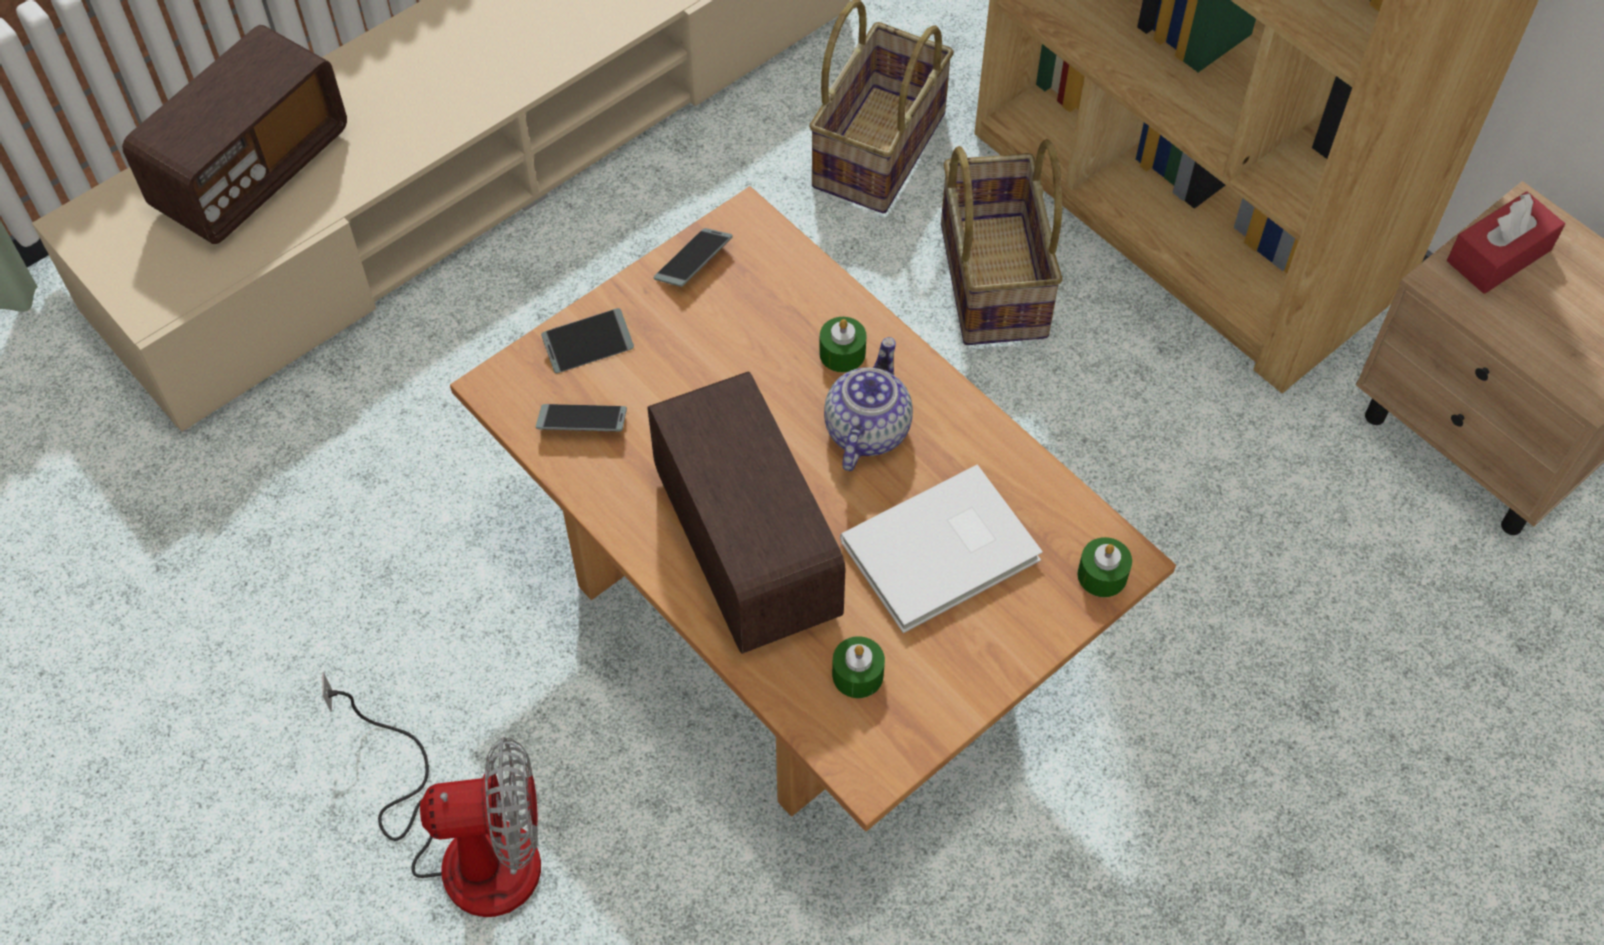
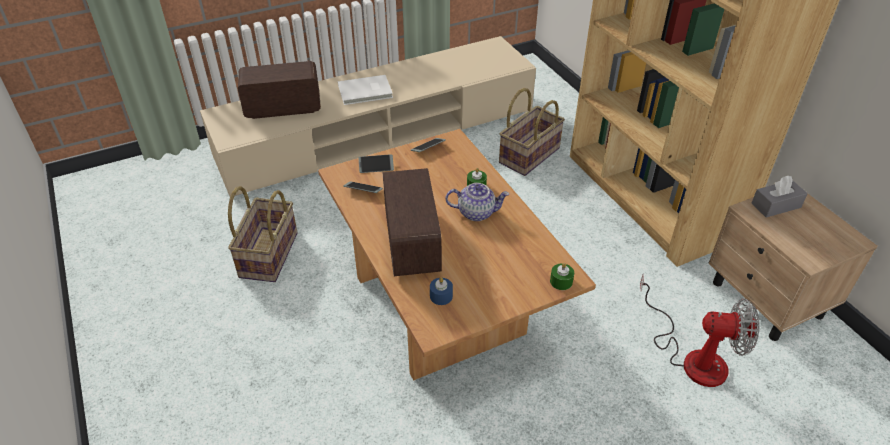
camera: 15 degrees right, 15 degrees down
radio [122,25,347,244] -> radio turned 150 degrees counterclockwise [238,61,321,119]
fan [322,672,541,917] -> fan moved to [640,275,759,387]
teapot [824,337,913,471] -> teapot turned 60 degrees clockwise [446,183,509,221]
green candle [832,636,885,698] -> blue candle [430,277,453,305]
white book [840,464,1043,633] -> white book moved to [338,75,393,105]
basket [941,139,1063,345] -> basket moved to [228,186,297,282]
red tissue box [1447,191,1565,294] -> grey tissue box [751,175,808,218]

